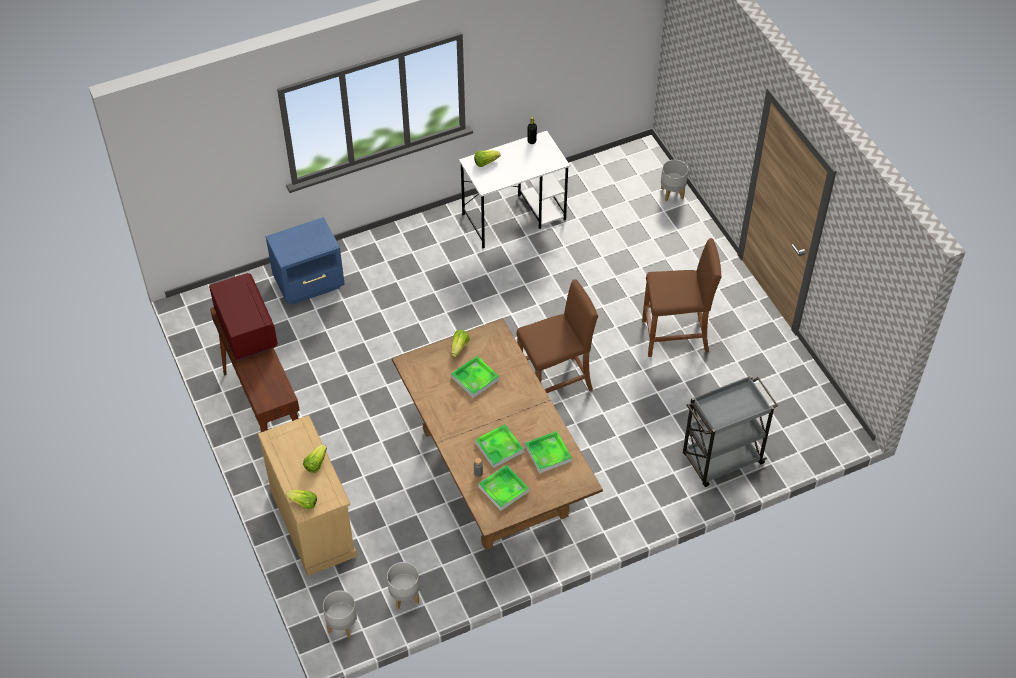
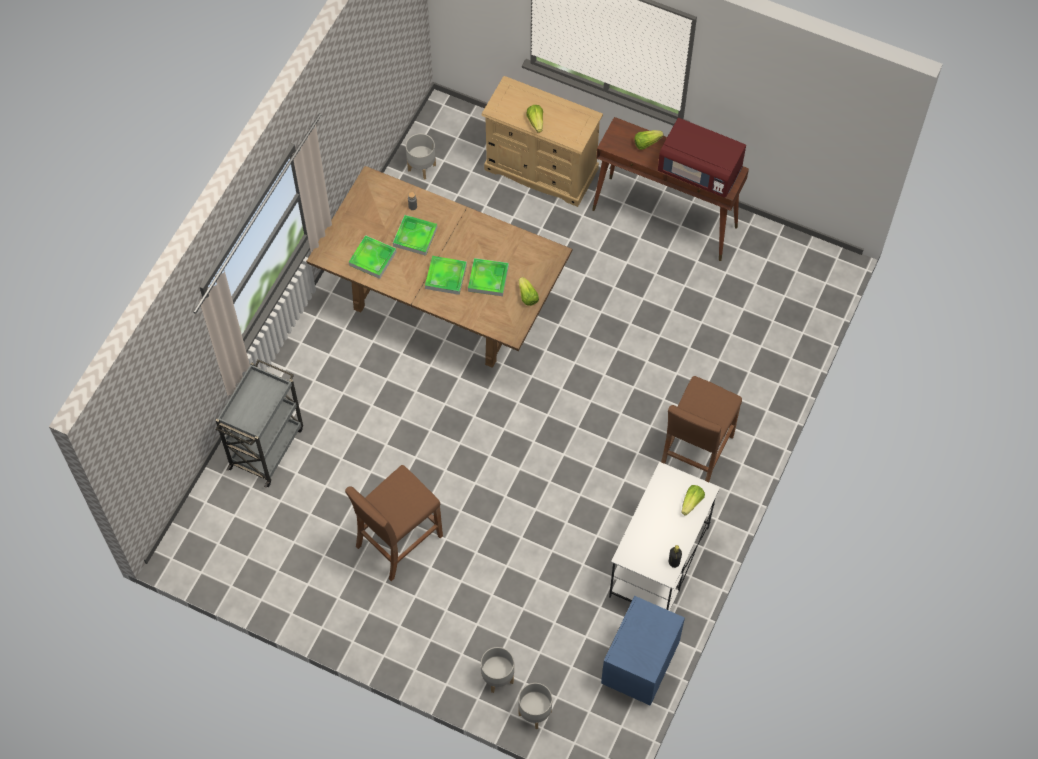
camera: 140 degrees right, 10 degrees up
blue nightstand [266,217,345,305] -> blue nightstand moved to [601,596,685,706]
lettuce [285,490,317,509] -> lettuce moved to [634,130,664,150]
grey planter [323,591,357,638] -> grey planter moved to [481,647,514,693]
tray [479,465,529,511] -> tray moved to [425,256,467,295]
brown stool [517,279,598,393] -> brown stool moved to [661,376,742,482]

